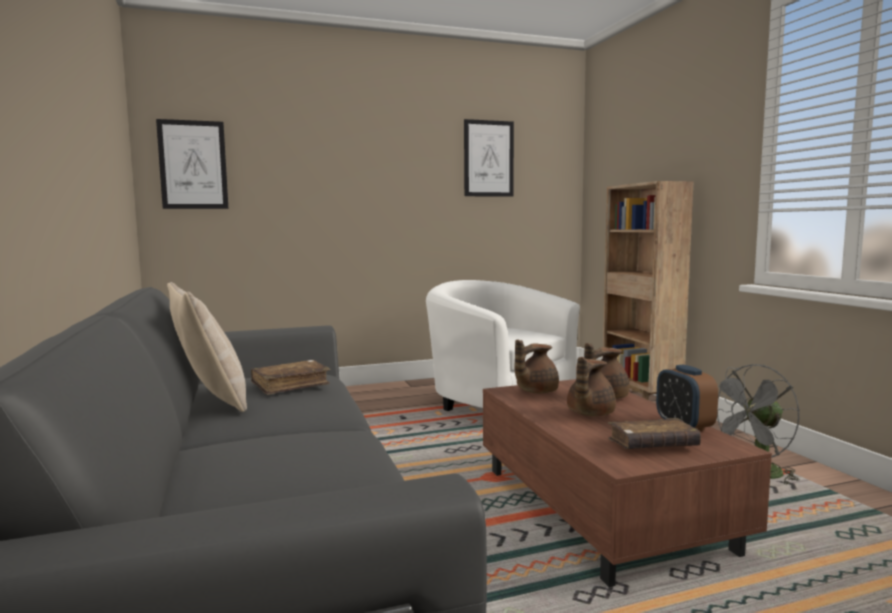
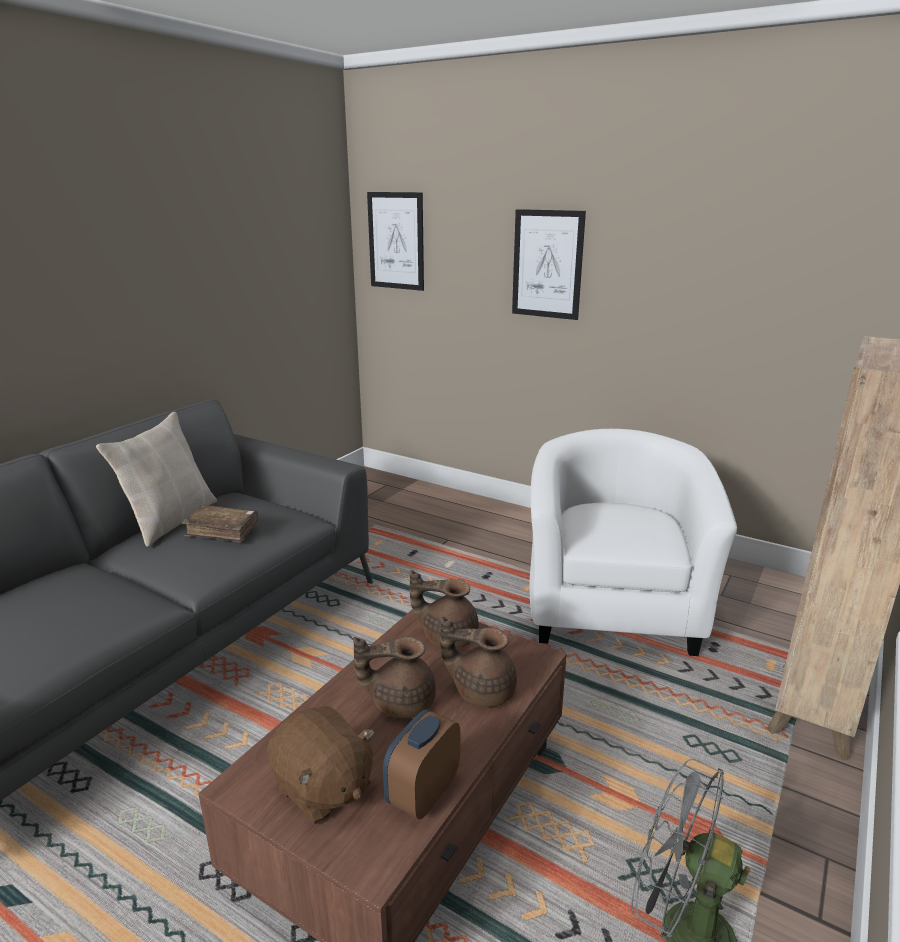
camera: 50 degrees right, 15 degrees up
picture [464,119,514,197] -> picture moved to [512,209,586,320]
brown book [608,418,701,449] -> brown plush toy [267,706,374,824]

